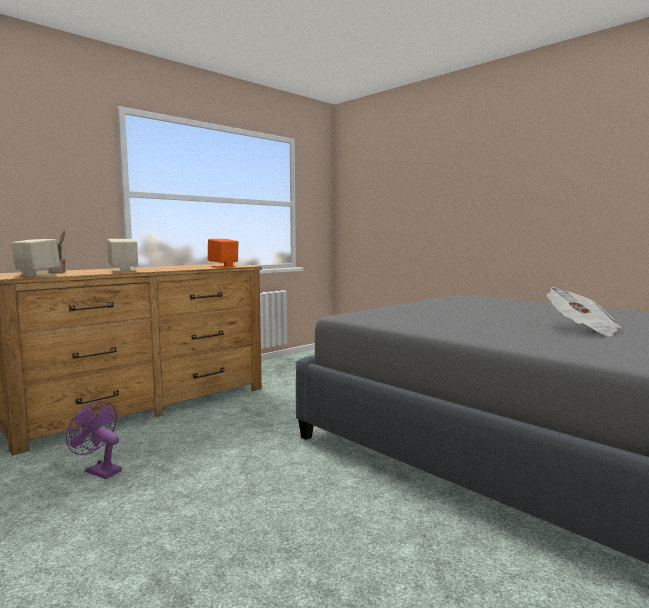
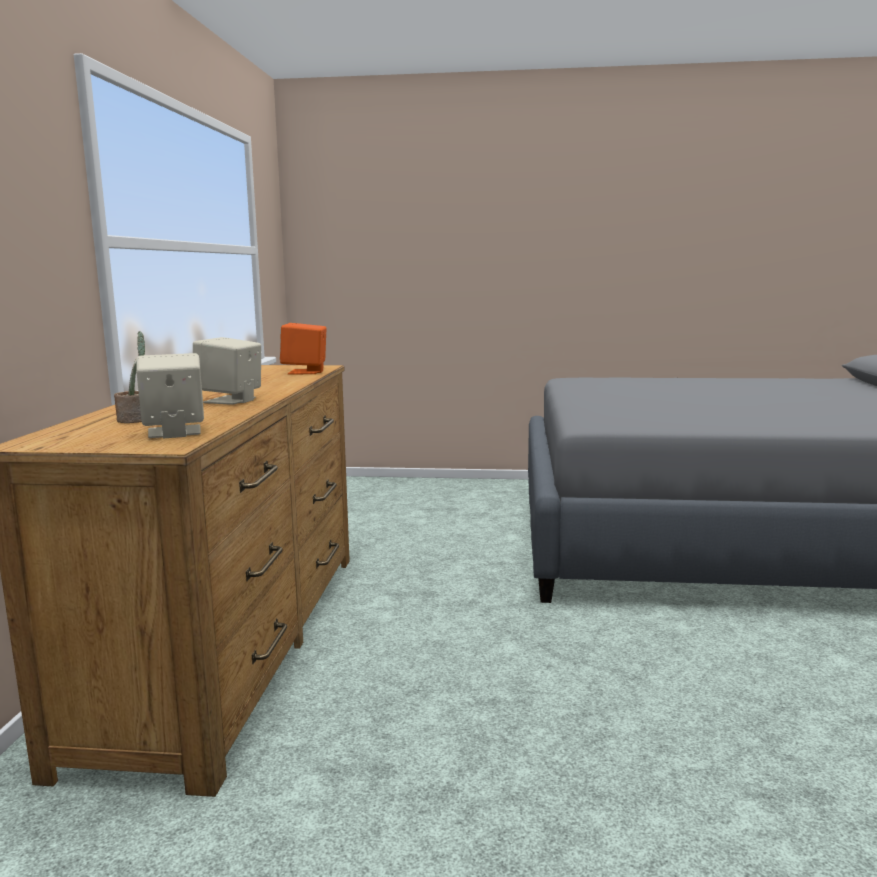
camera: 40 degrees left, 5 degrees up
purple fan [66,401,122,479] -> none
newspaper [547,287,621,336] -> none

